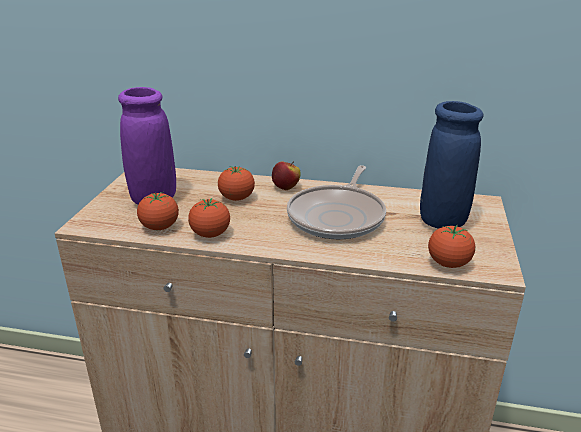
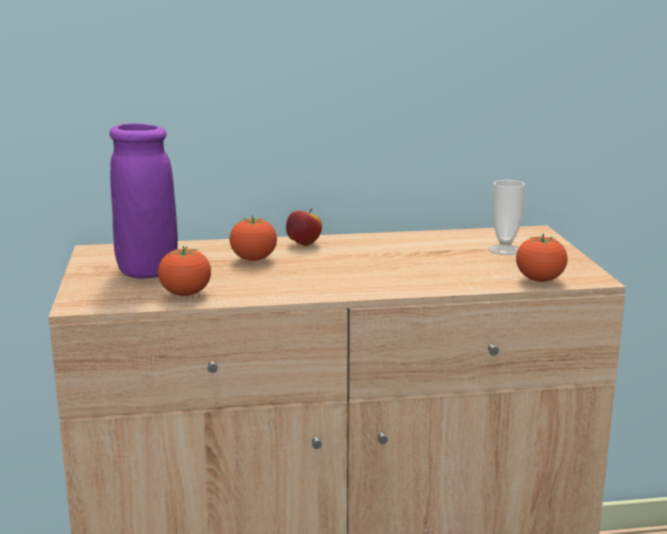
camera: 20 degrees left, 10 degrees down
tomato [188,198,230,238] -> none
frying pan [287,165,386,240] -> none
blue vase [420,101,483,229] -> cup [489,180,525,255]

